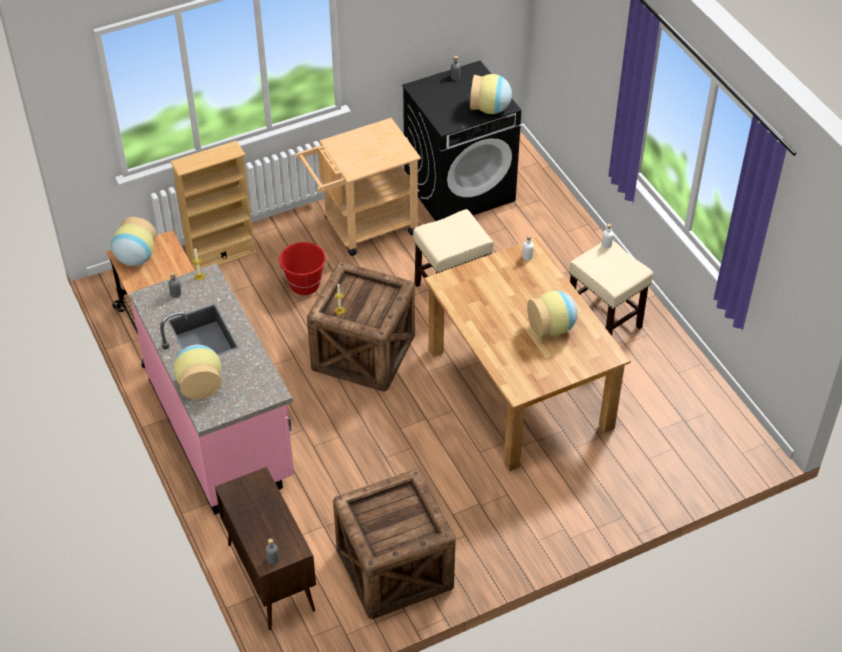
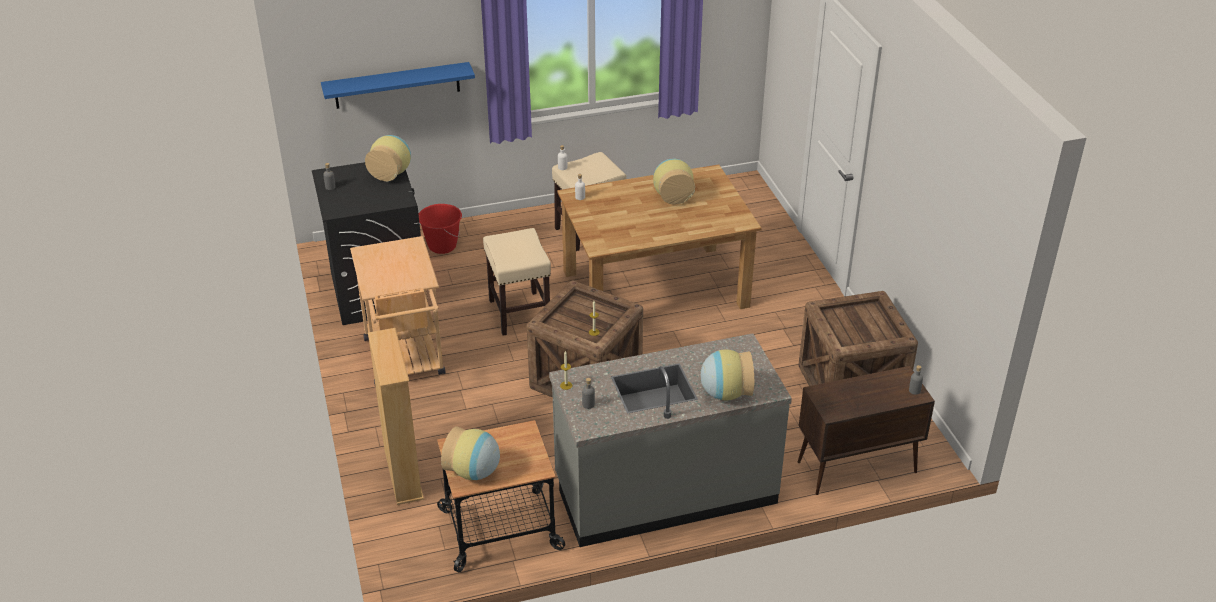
camera: 80 degrees left, 10 degrees down
pink counter [129,263,294,515] -> grey counter [549,333,792,547]
red bucket [279,242,327,295] -> red bucket moved to [419,204,462,254]
none -> blue shelf [321,62,475,109]

